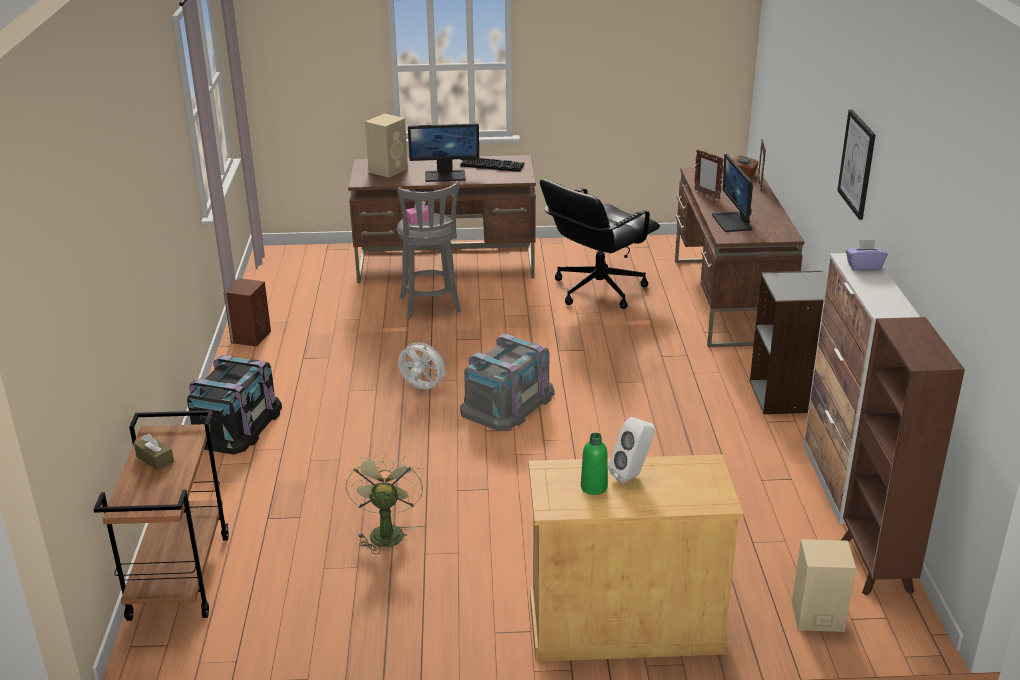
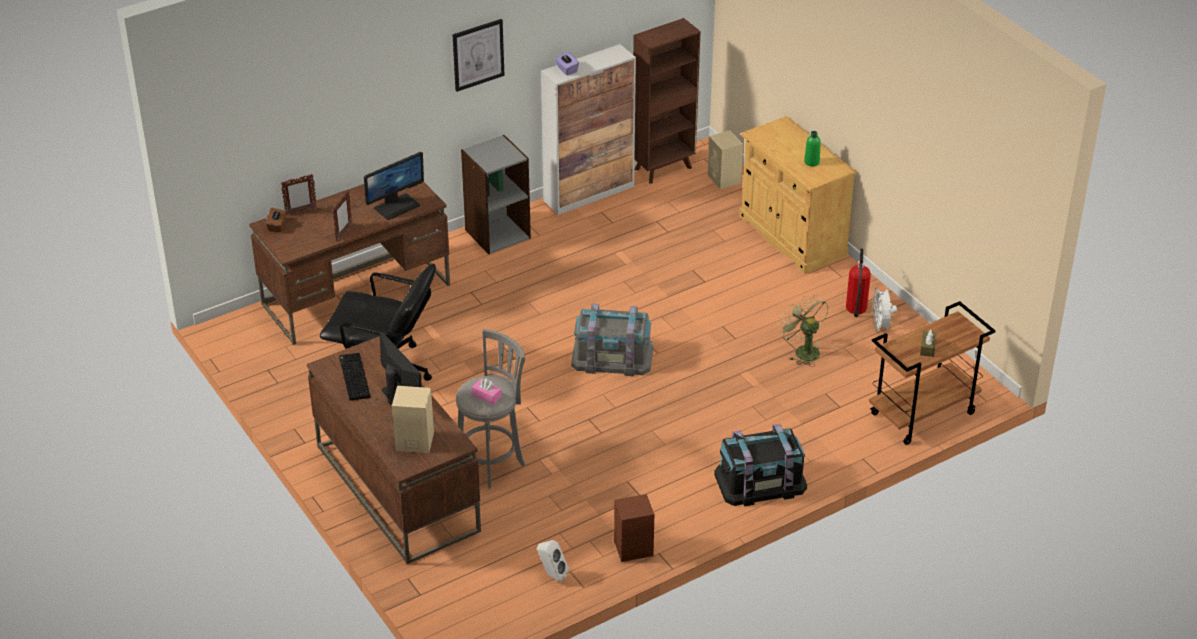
camera: 120 degrees left, 10 degrees up
green fan [346,451,423,554] -> green fan turned 90 degrees clockwise [778,294,828,367]
white fan [398,338,448,389] -> white fan moved to [872,287,897,332]
white speaker [608,417,655,484] -> white speaker moved to [537,540,569,582]
none -> fire extinguisher [846,249,871,317]

